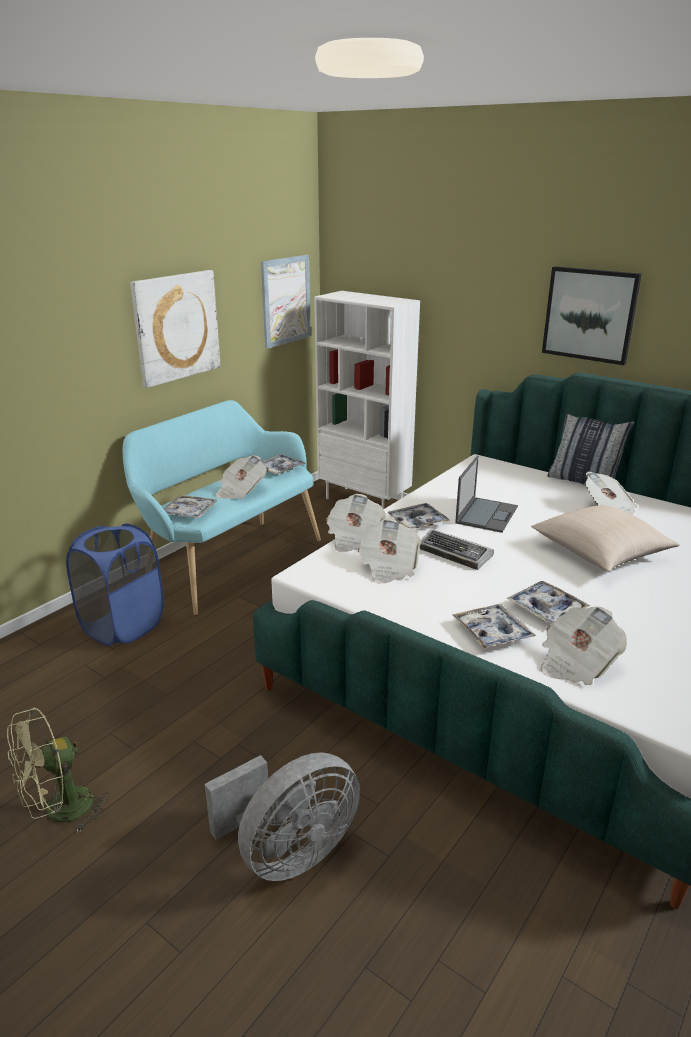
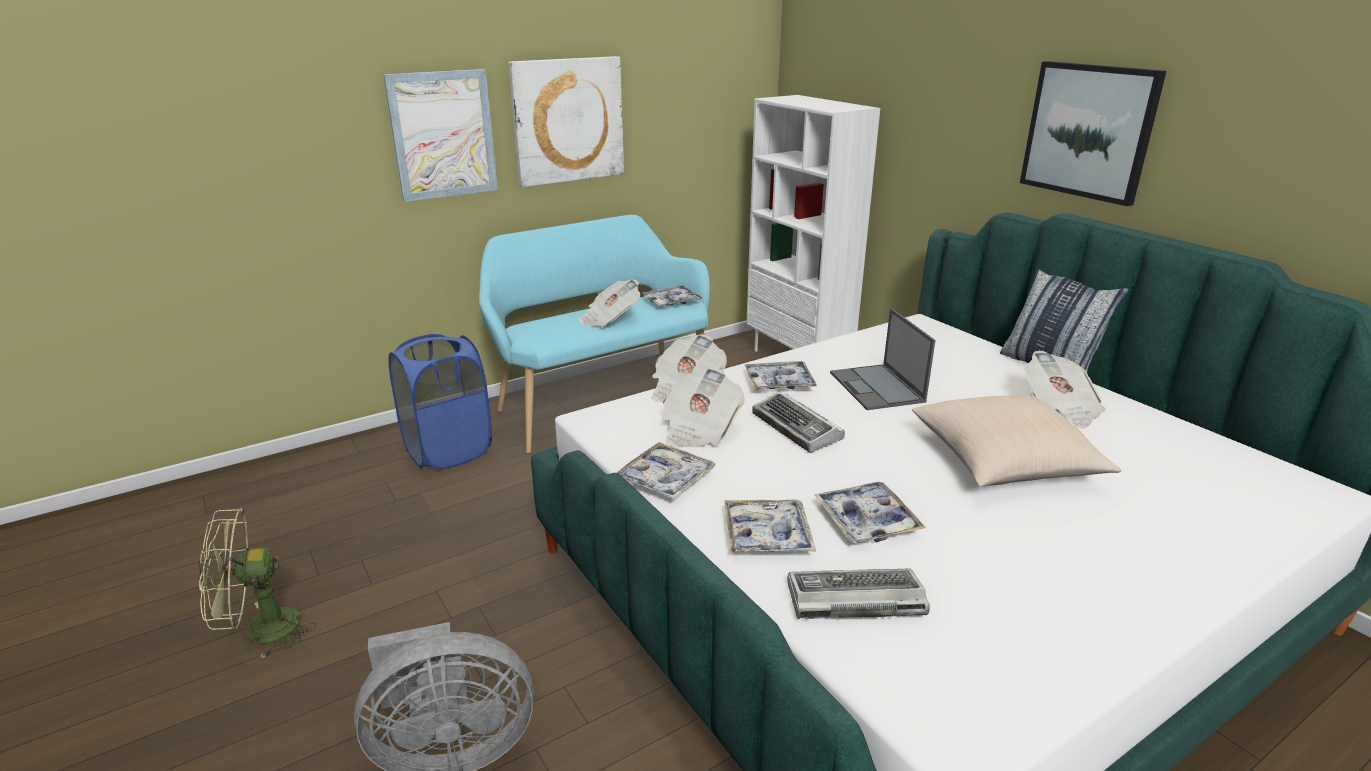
camera: 20 degrees right, 0 degrees up
tray [164,495,217,518] -> tray moved to [617,442,716,499]
picture [261,255,311,349] -> picture moved to [383,69,498,202]
laptop [455,456,518,533] -> laptop turned 120 degrees clockwise [830,308,935,410]
newspaper [541,607,627,685] -> keyboard [787,568,930,619]

